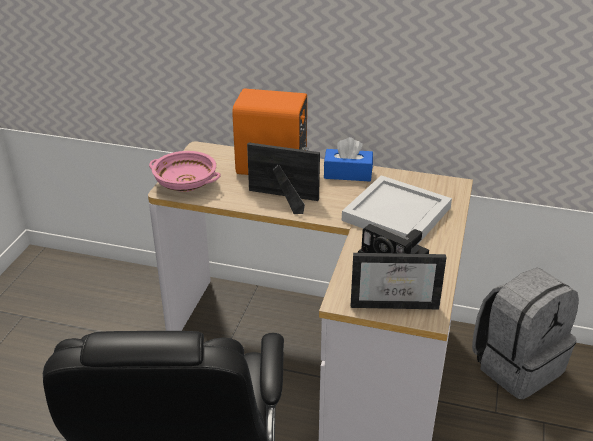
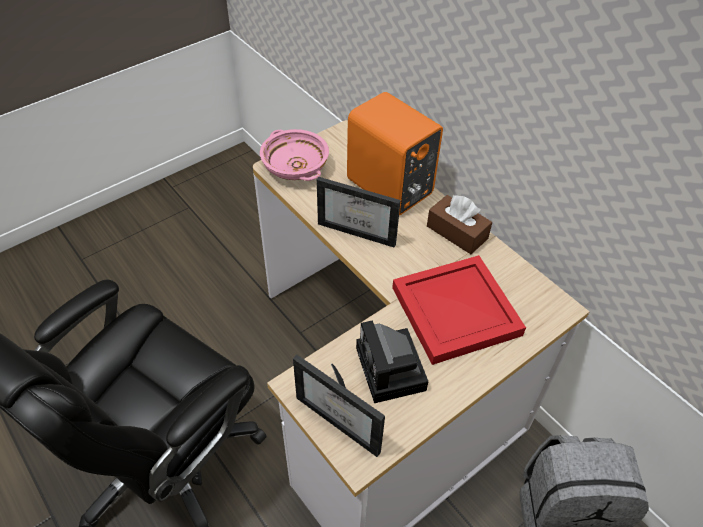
camera: 35 degrees right, 15 degrees up
picture frame [247,142,320,214] -> picture frame turned 150 degrees clockwise [317,177,401,248]
blue tissue box [324,137,373,182] -> brown tissue box [427,195,492,254]
white tray [342,175,452,245] -> red tray [392,255,526,365]

